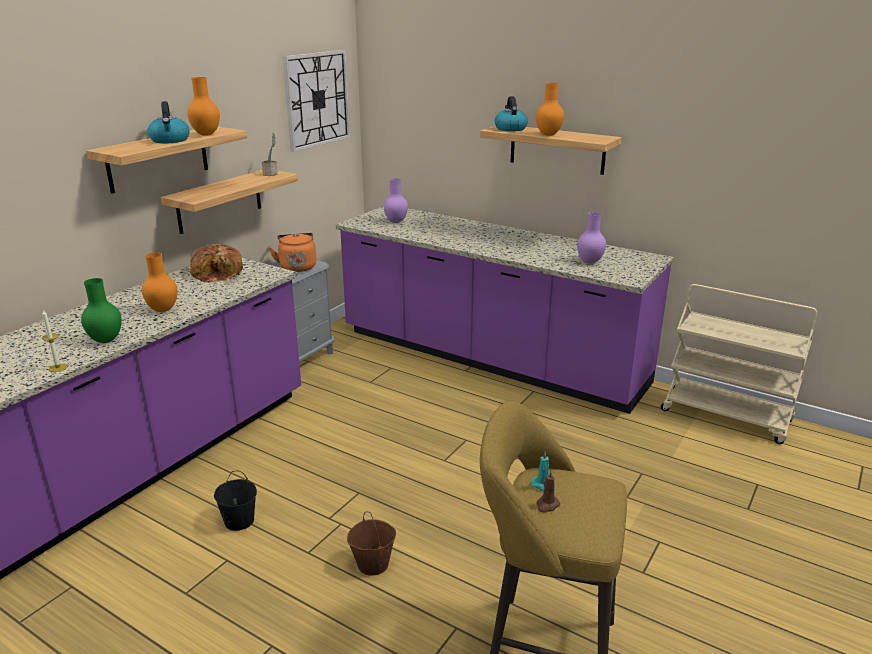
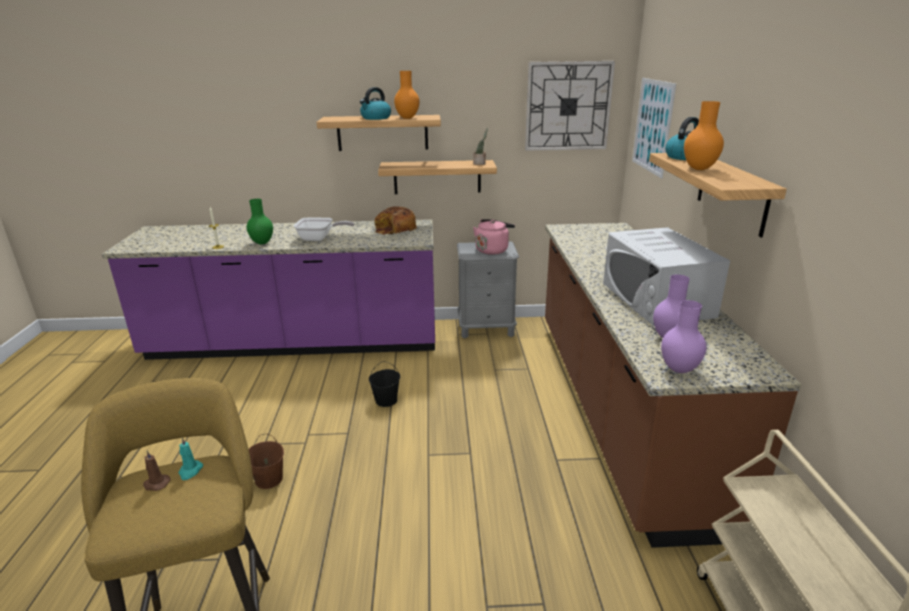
camera: 55 degrees right, 0 degrees up
orange vase [142,252,178,312] -> frying pan [294,217,354,241]
black bucket [214,471,257,531] -> black bucket moved to [369,361,400,407]
orange kettle [269,233,317,272] -> pink kettle [473,219,515,255]
purple counter [336,206,674,414] -> brown counter [545,223,801,548]
purple vase [384,178,408,223] -> purple vase moved to [661,300,707,373]
none -> white microwave [603,227,730,326]
none -> picture [632,78,676,178]

